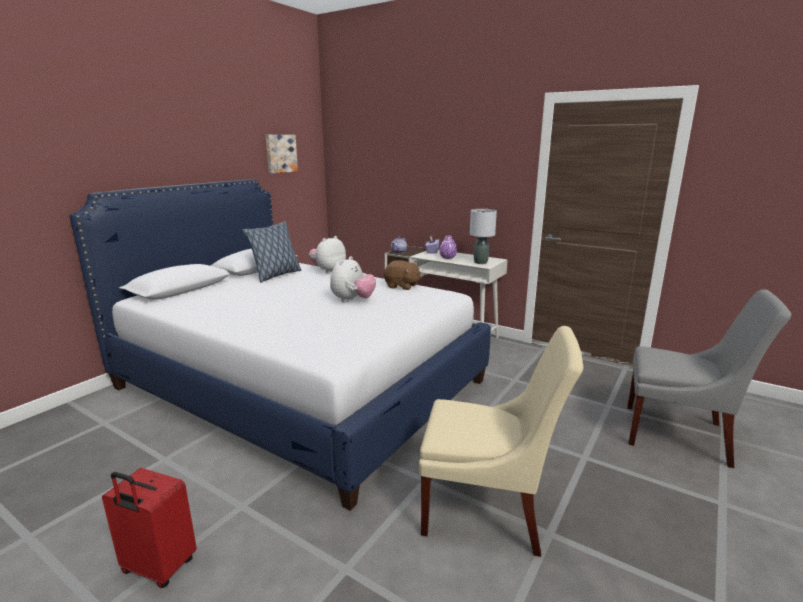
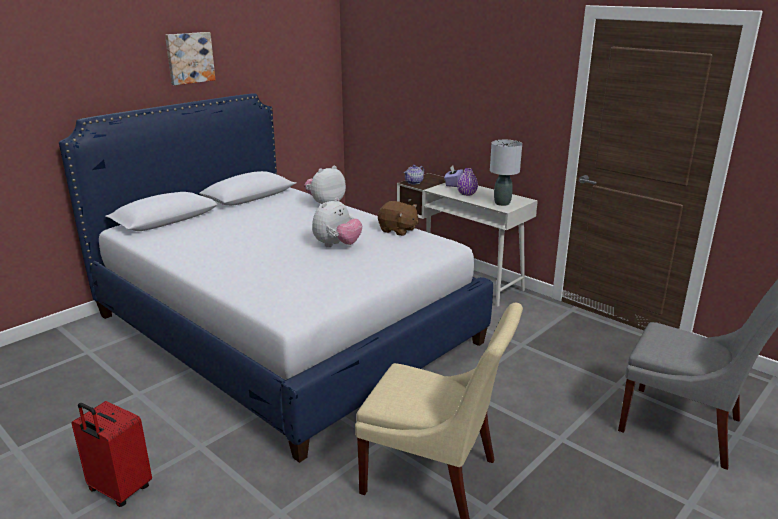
camera: 10 degrees right, 5 degrees up
pillow [242,221,301,283] -> none
picture [266,135,298,174] -> picture moved to [165,32,216,85]

